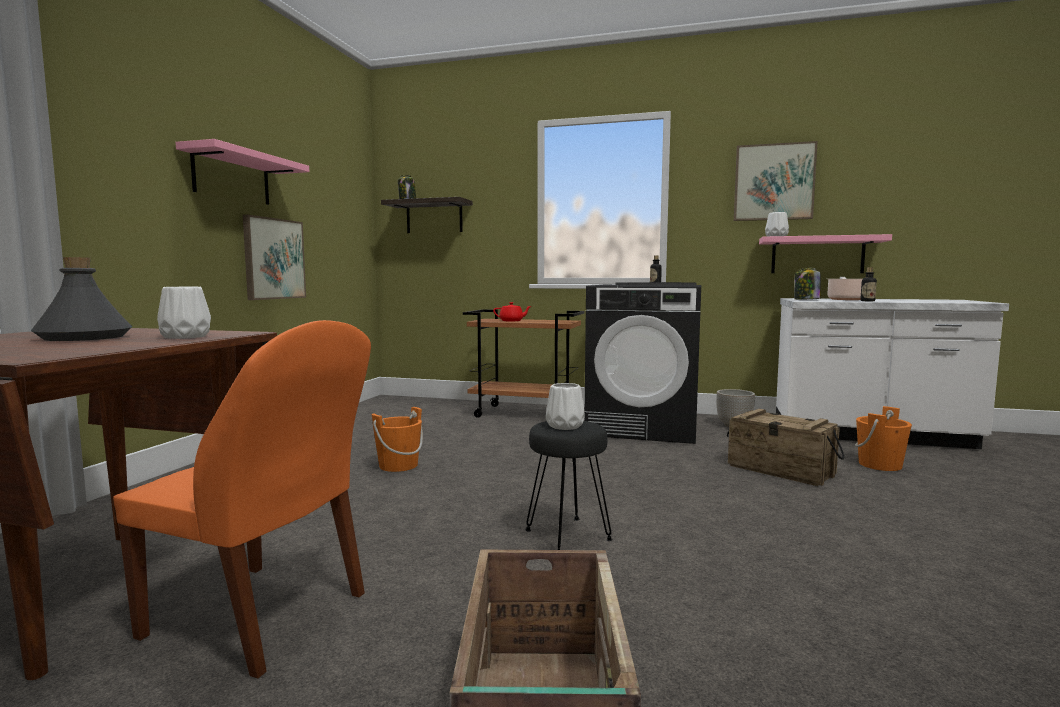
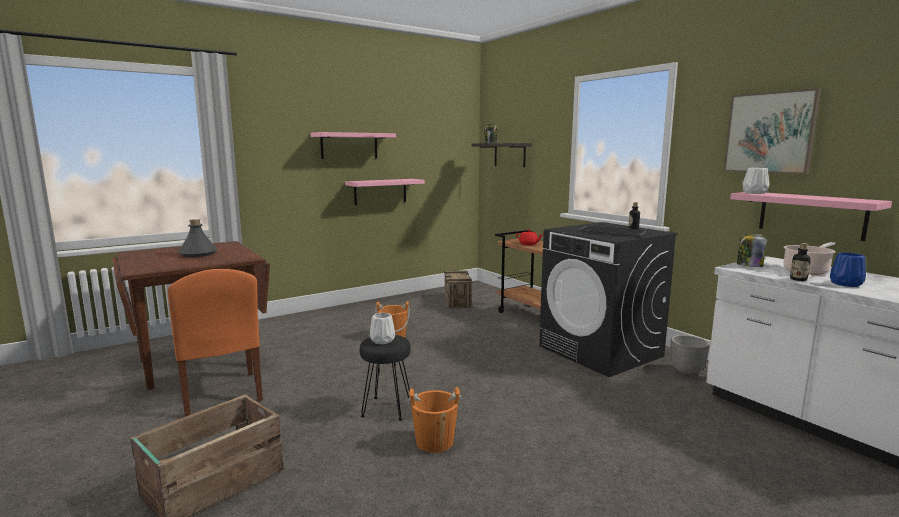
camera: 40 degrees right, 5 degrees up
white vase [157,286,211,339] -> none
picture [243,215,306,300] -> pink shelf [345,179,425,205]
crate [727,409,844,486] -> crate moved to [444,270,473,309]
orange bucket [855,406,912,471] -> orange bucket moved to [408,387,461,453]
none -> blue vase [830,252,866,287]

